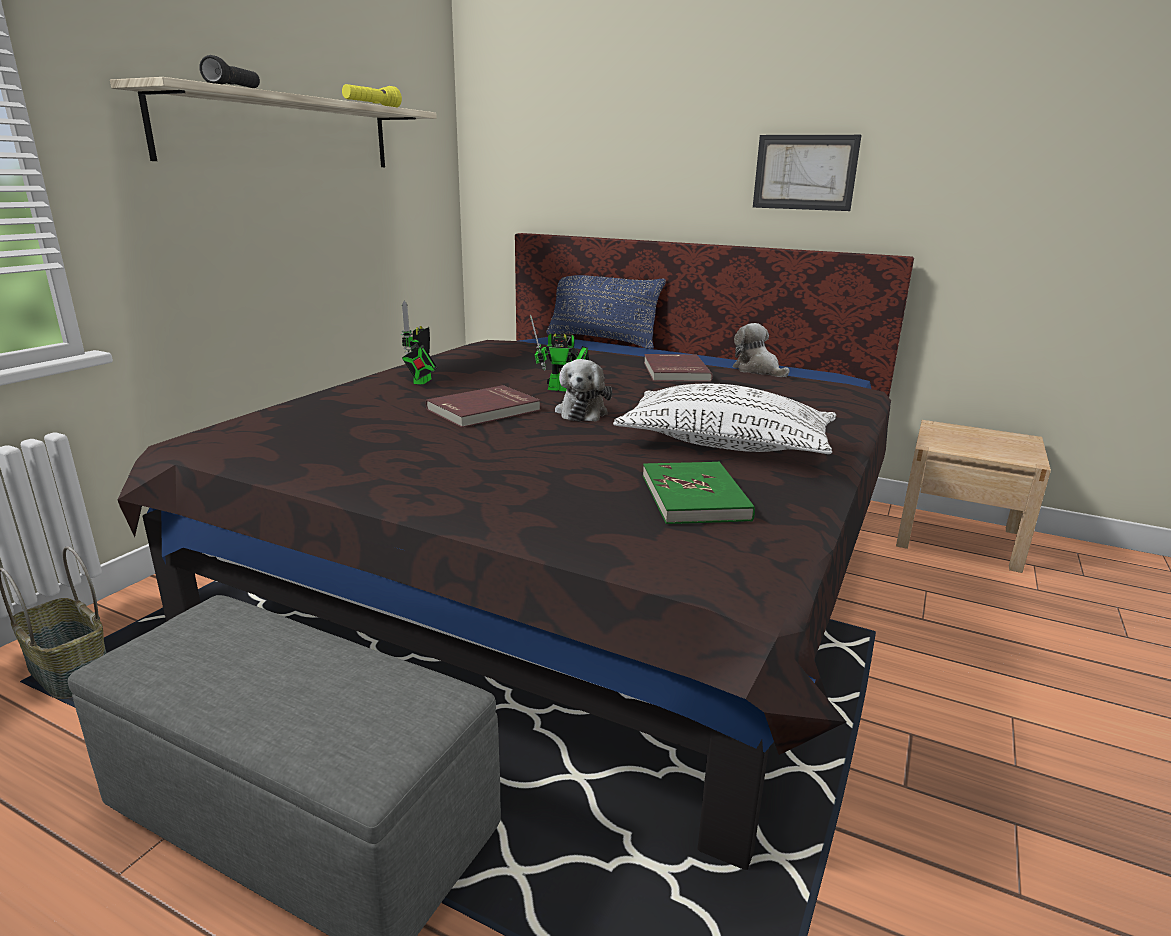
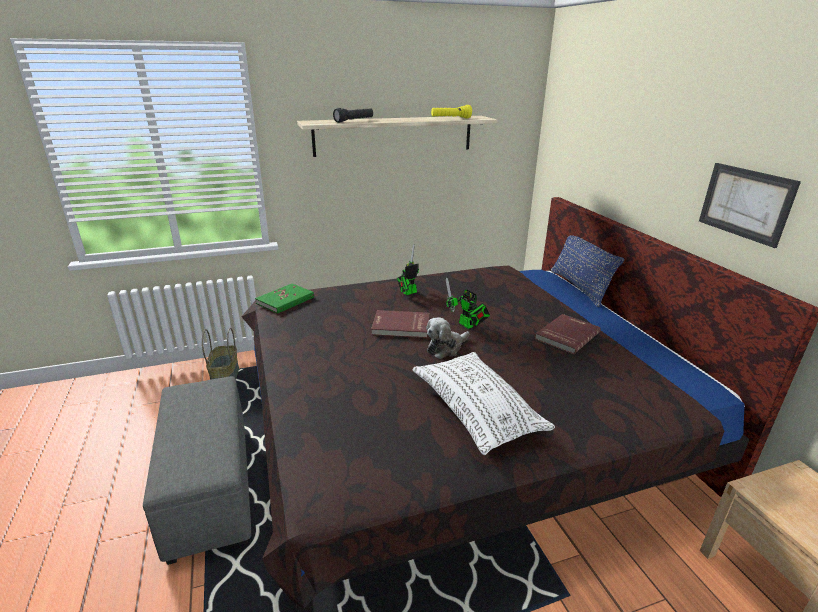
camera: 45 degrees right, 5 degrees up
green book [643,461,755,524] -> green book moved to [255,284,314,314]
plush toy [733,323,790,377] -> none

